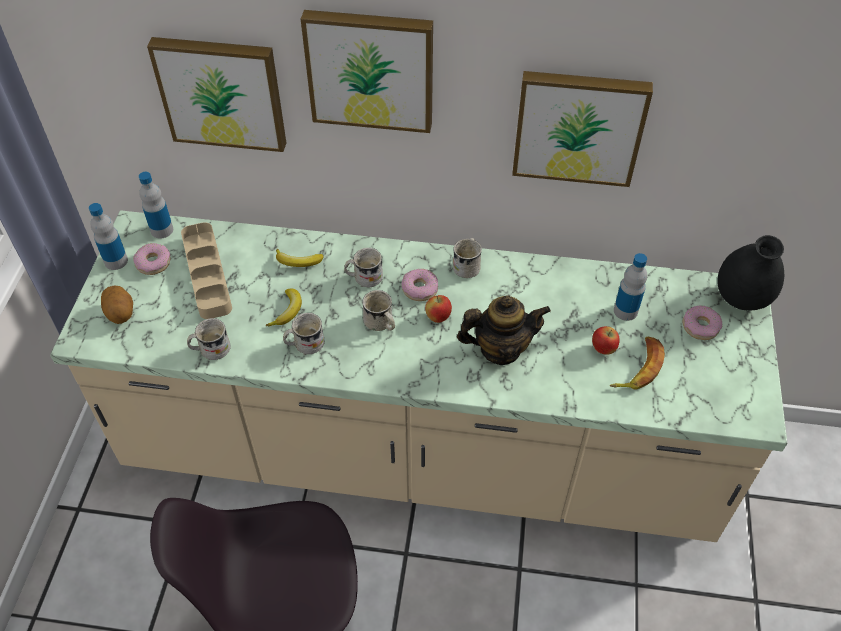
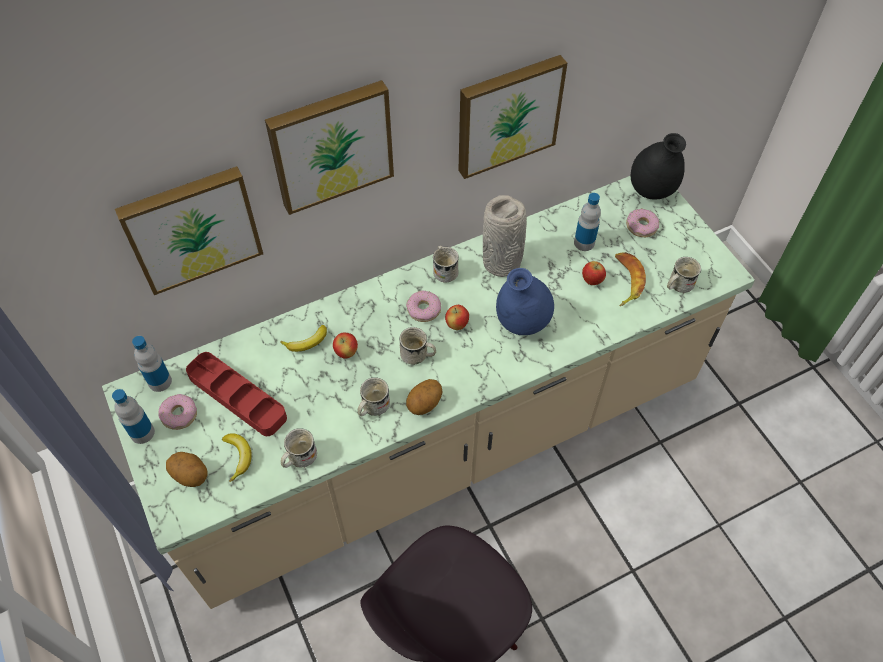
camera: 35 degrees left, 5 degrees up
beige tray [181,222,232,319] -> red tray [186,352,287,436]
banana [266,288,302,326] -> banana moved to [222,433,252,482]
white mug [344,248,383,287] -> white mug moved to [667,257,701,294]
teapot [457,295,551,365] -> blue vase [496,268,554,335]
none -> apple [333,333,358,359]
none -> potato [406,379,442,415]
none -> grey vase [483,195,527,277]

